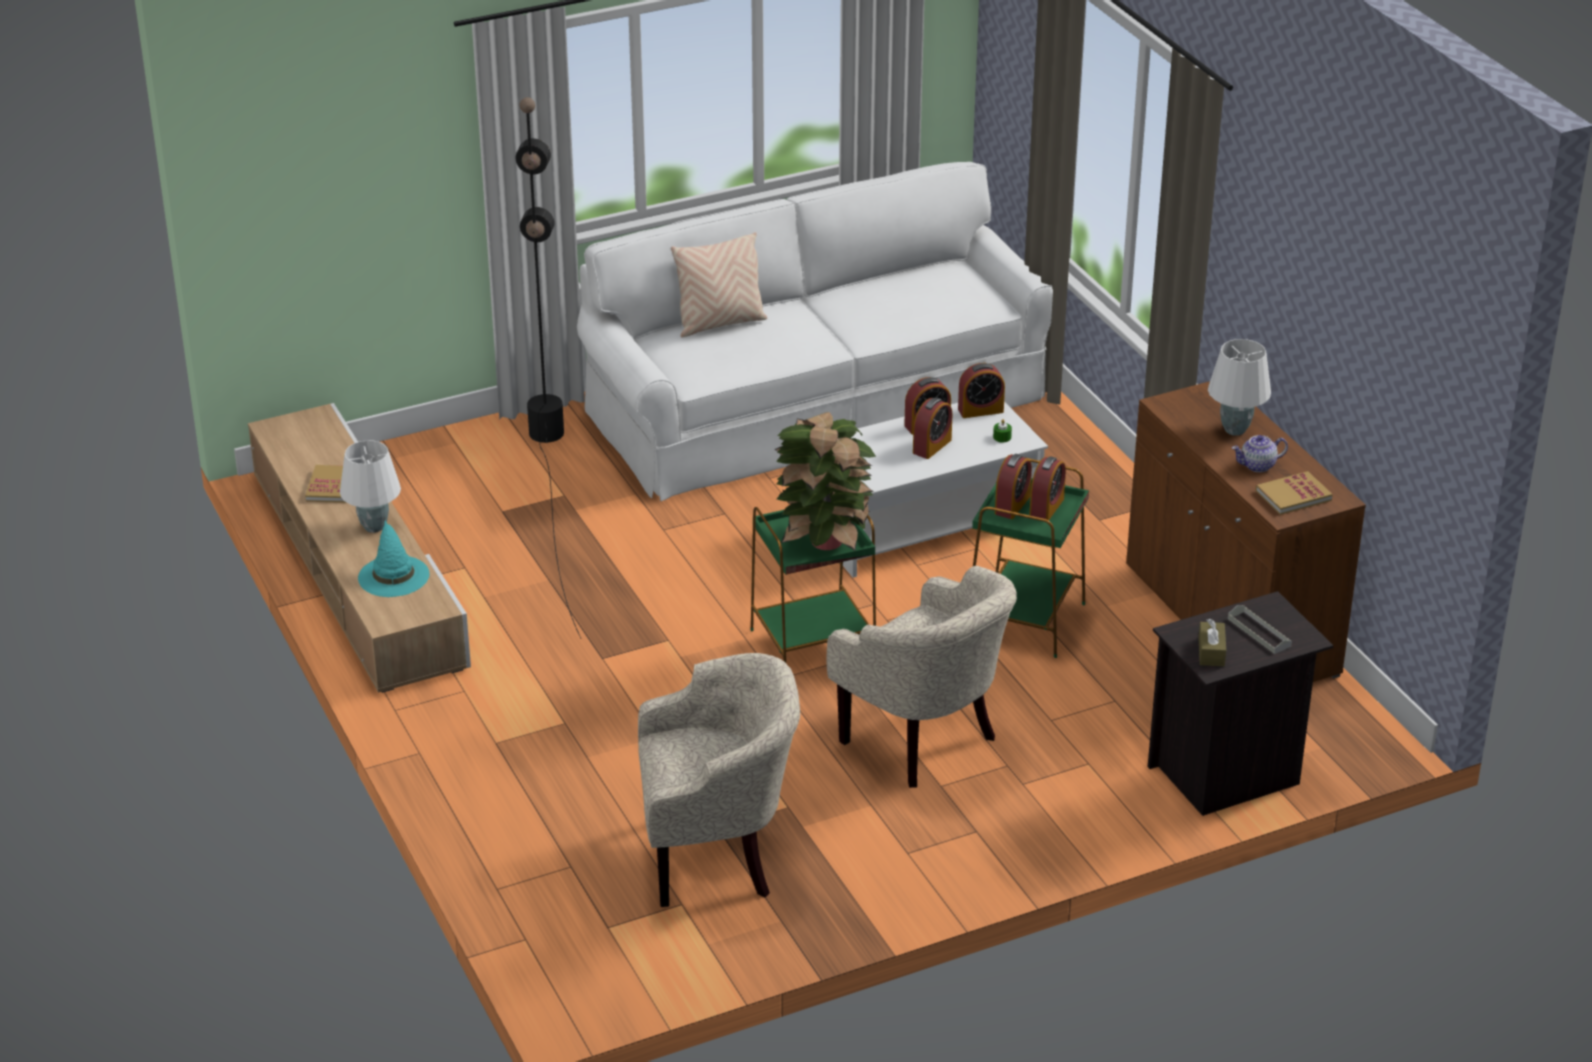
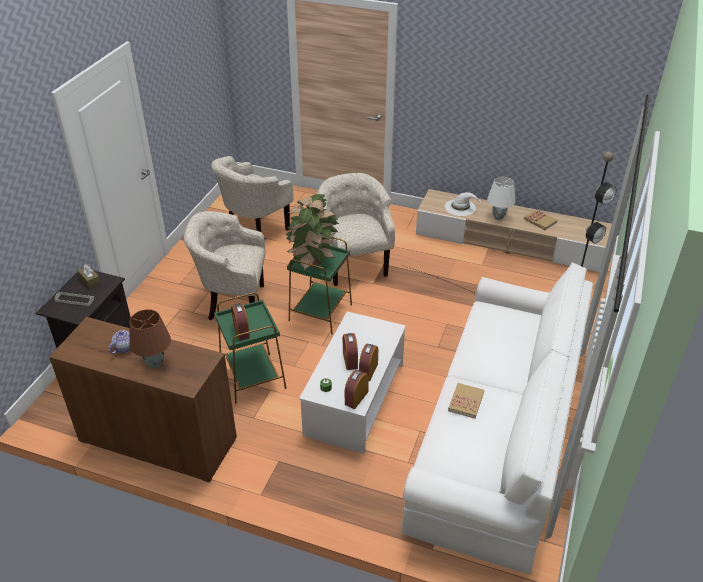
camera: 135 degrees right, 5 degrees up
turquoise hat [358,520,430,597] -> white hat [445,192,483,216]
beige pillow [671,232,767,338] -> none
alarm clock [995,454,1032,519] -> none
white table lamp [1208,339,1271,436] -> brown table lamp [129,309,171,368]
book [1256,471,1333,515] -> book moved to [448,383,484,418]
none -> beige armchair [317,173,395,286]

